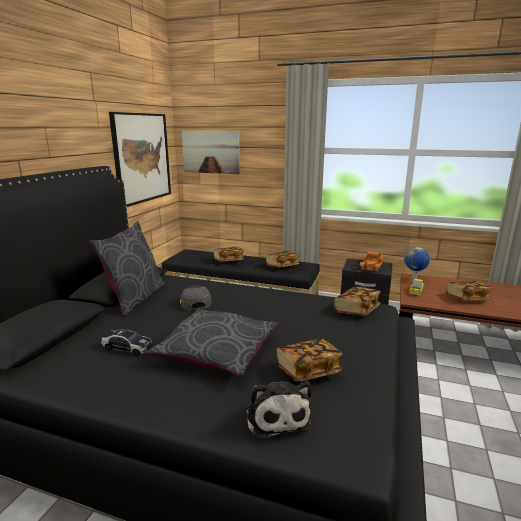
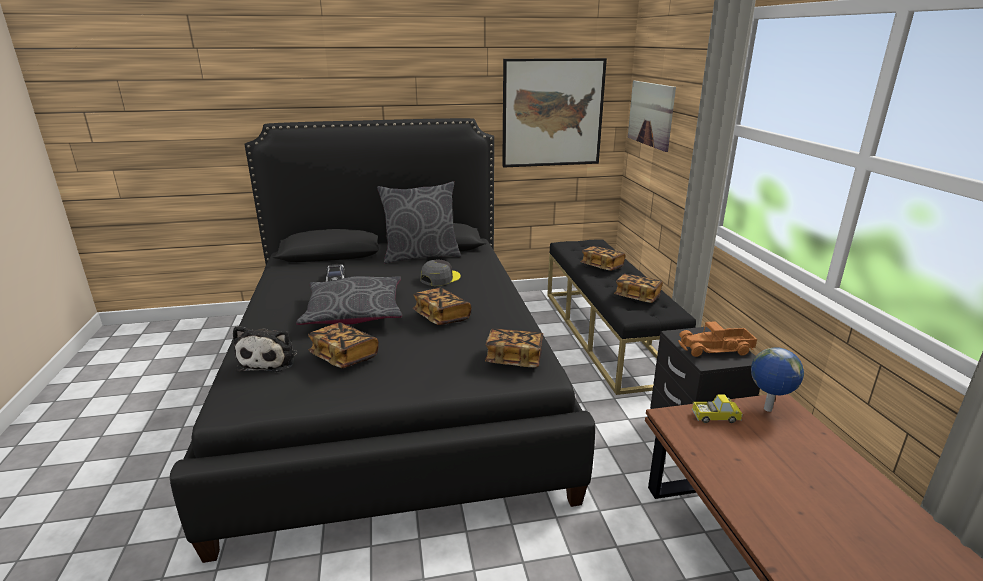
camera: 60 degrees right, 5 degrees up
plush toy [246,381,312,440] -> plush toy turned 45 degrees counterclockwise [233,326,297,372]
book [446,281,493,300] -> book moved to [413,288,471,325]

